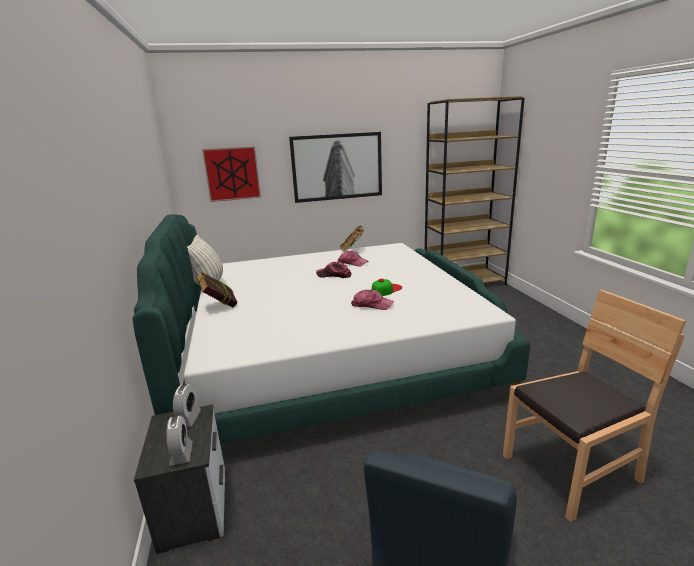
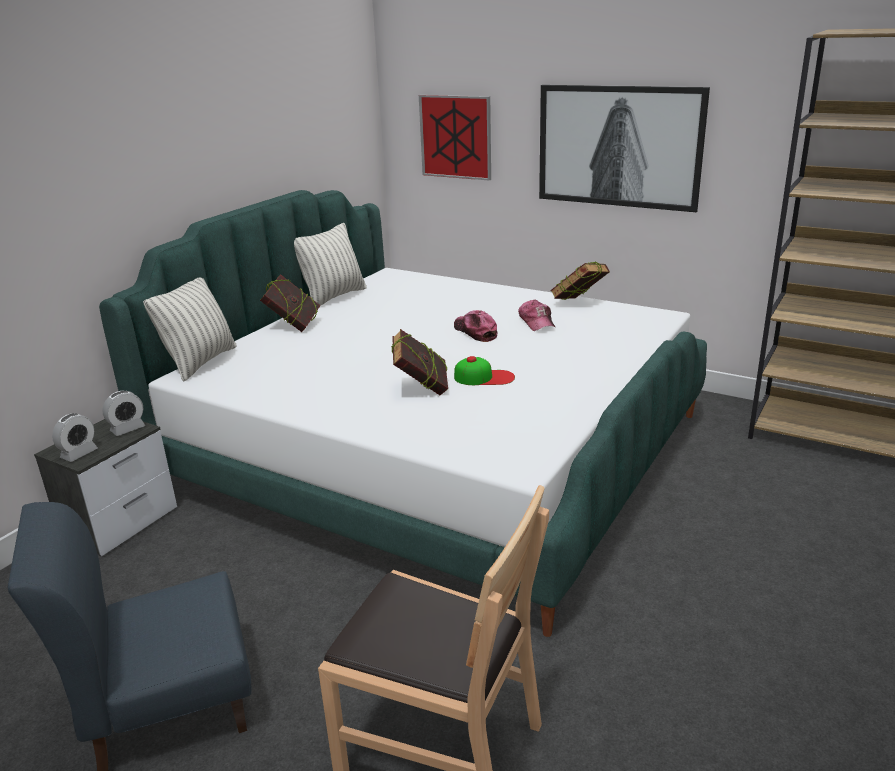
camera: 45 degrees right, 5 degrees up
cap [351,289,394,310] -> book [391,329,448,395]
none -> pillow [143,278,236,382]

